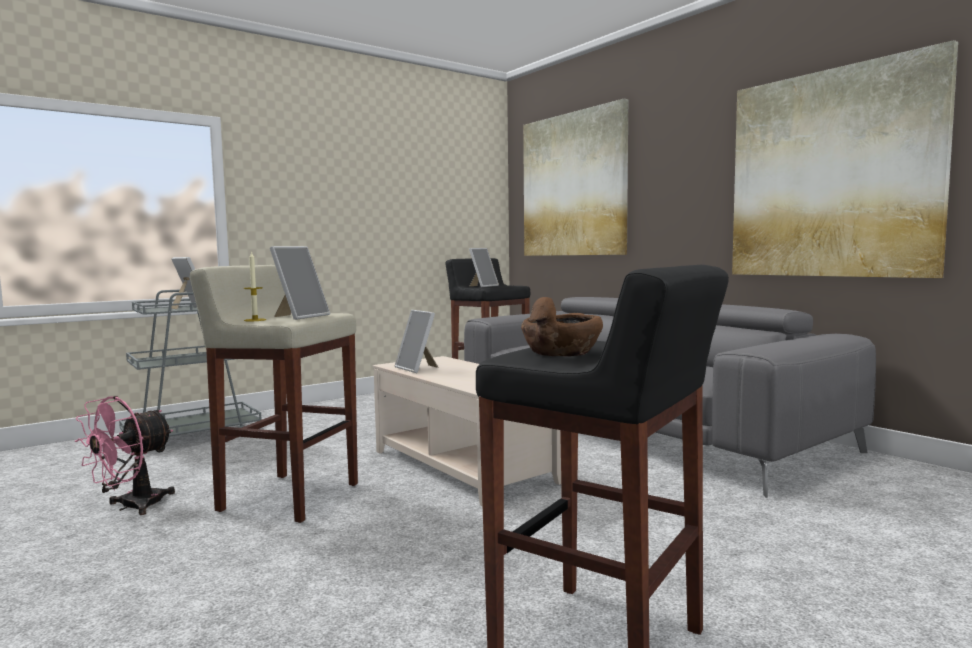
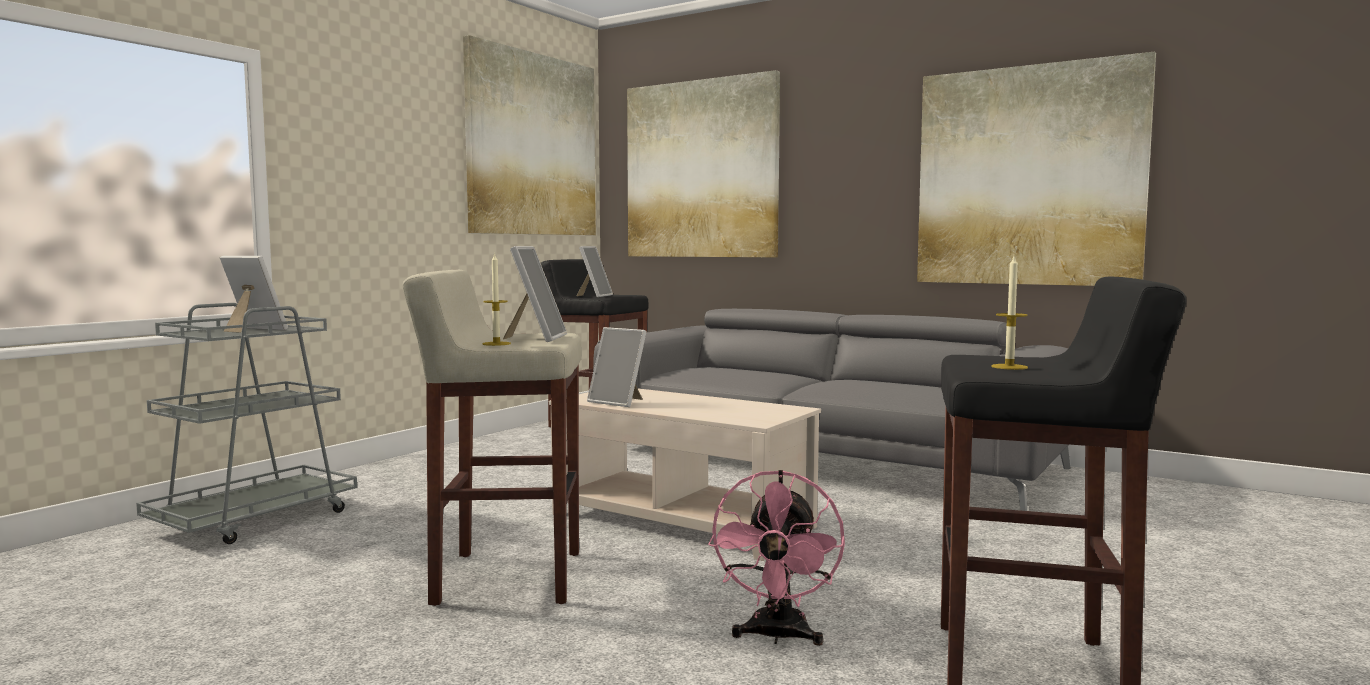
camera: 20 degrees left, 0 degrees up
pink fan [75,396,175,515] -> pink fan moved to [708,470,845,646]
brown bowl [521,297,603,357] -> candle [991,256,1028,370]
none -> picture [463,35,596,235]

